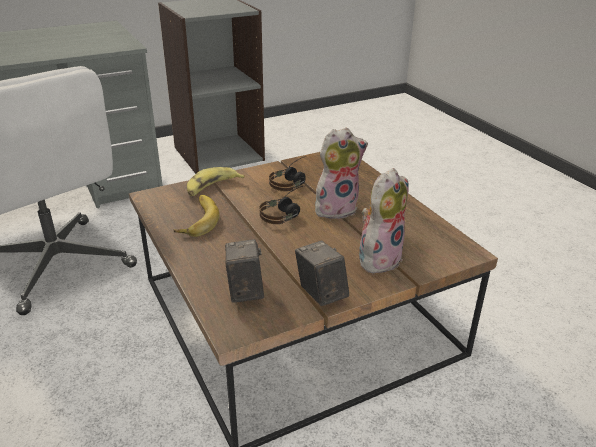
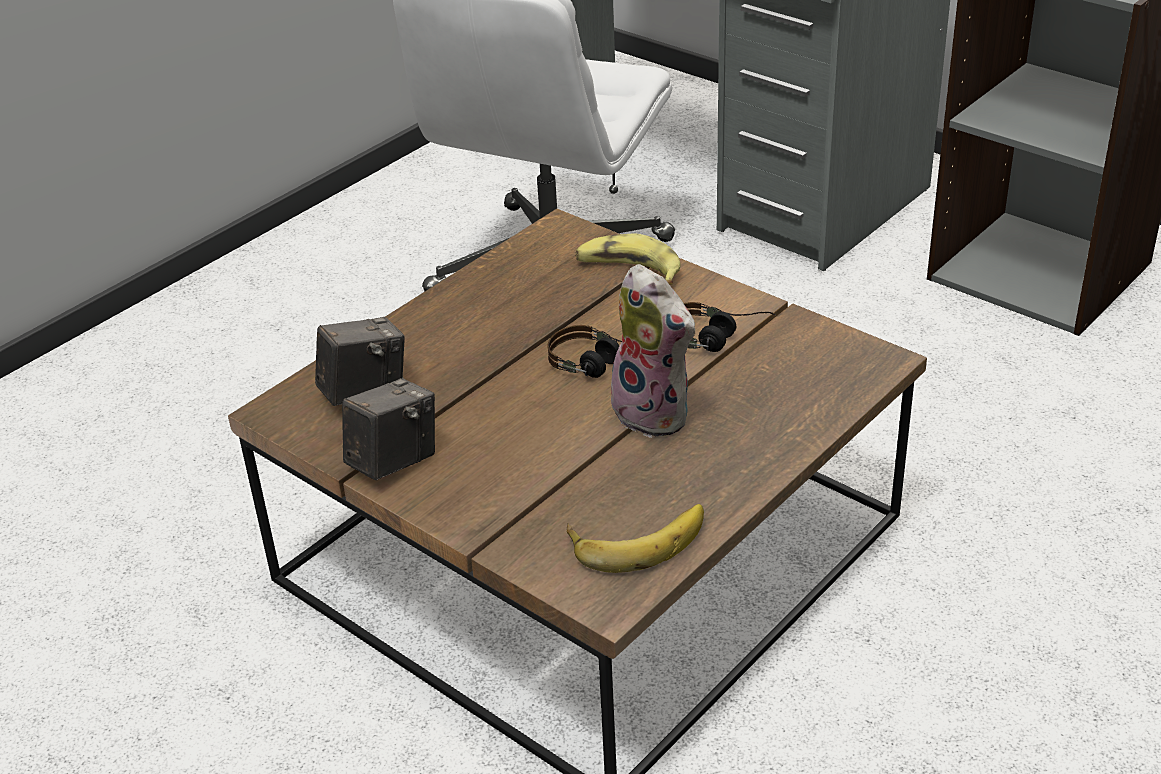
camera: 70 degrees right, 5 degrees up
banana [173,195,220,237] -> banana moved to [567,504,704,573]
plush toy [359,168,409,273] -> none

